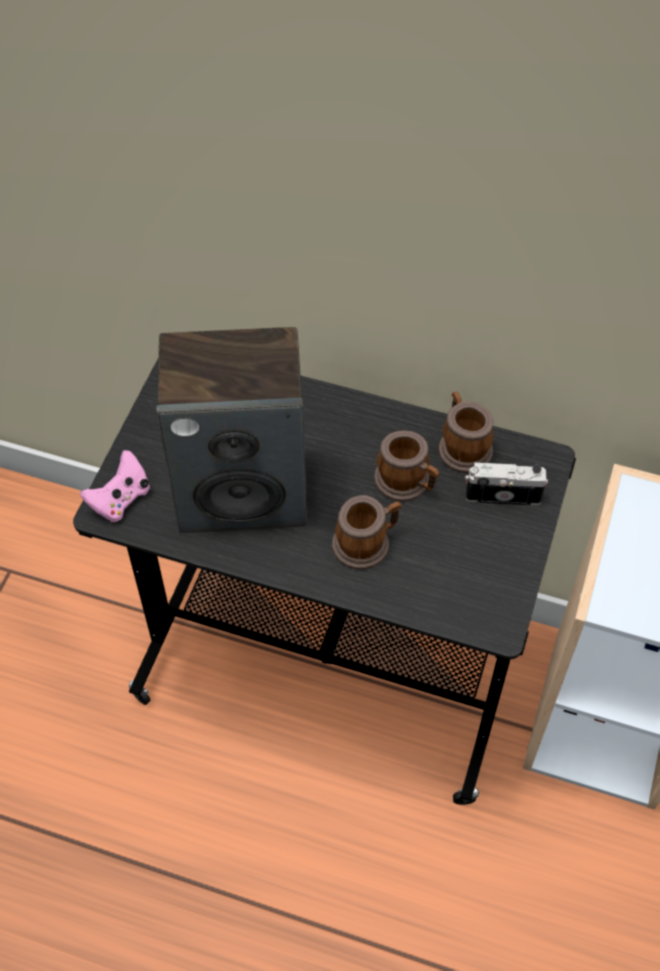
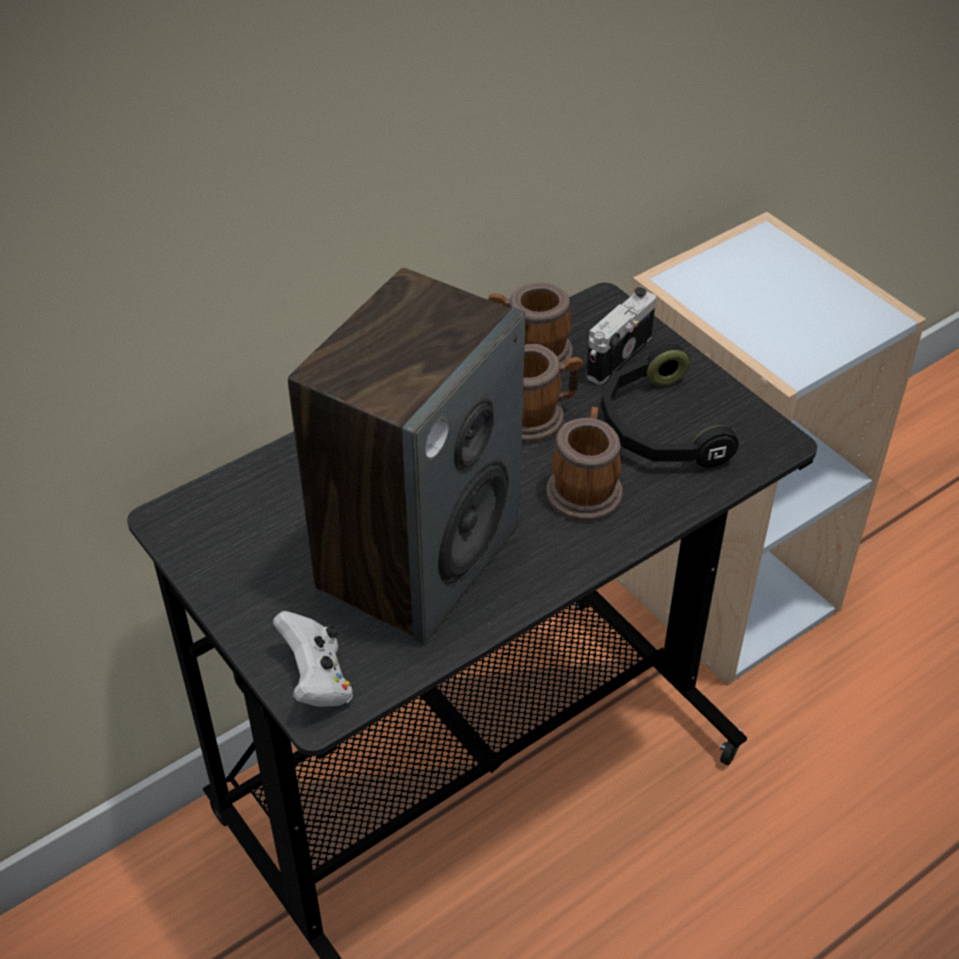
camera: 55 degrees left, 10 degrees down
pink game controller [80,450,150,522] -> white game controller [273,611,353,707]
none -> black headphones [601,344,739,468]

